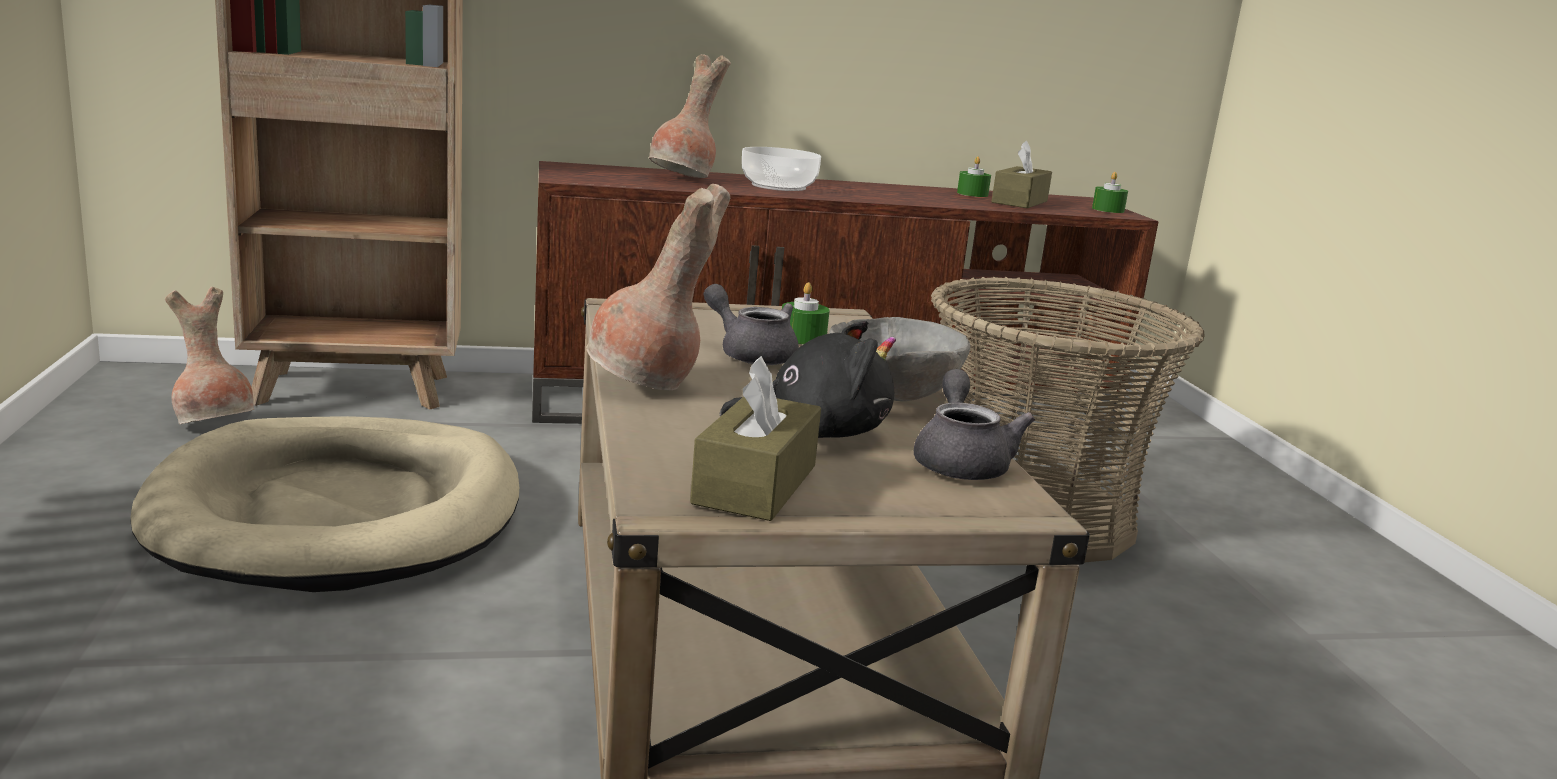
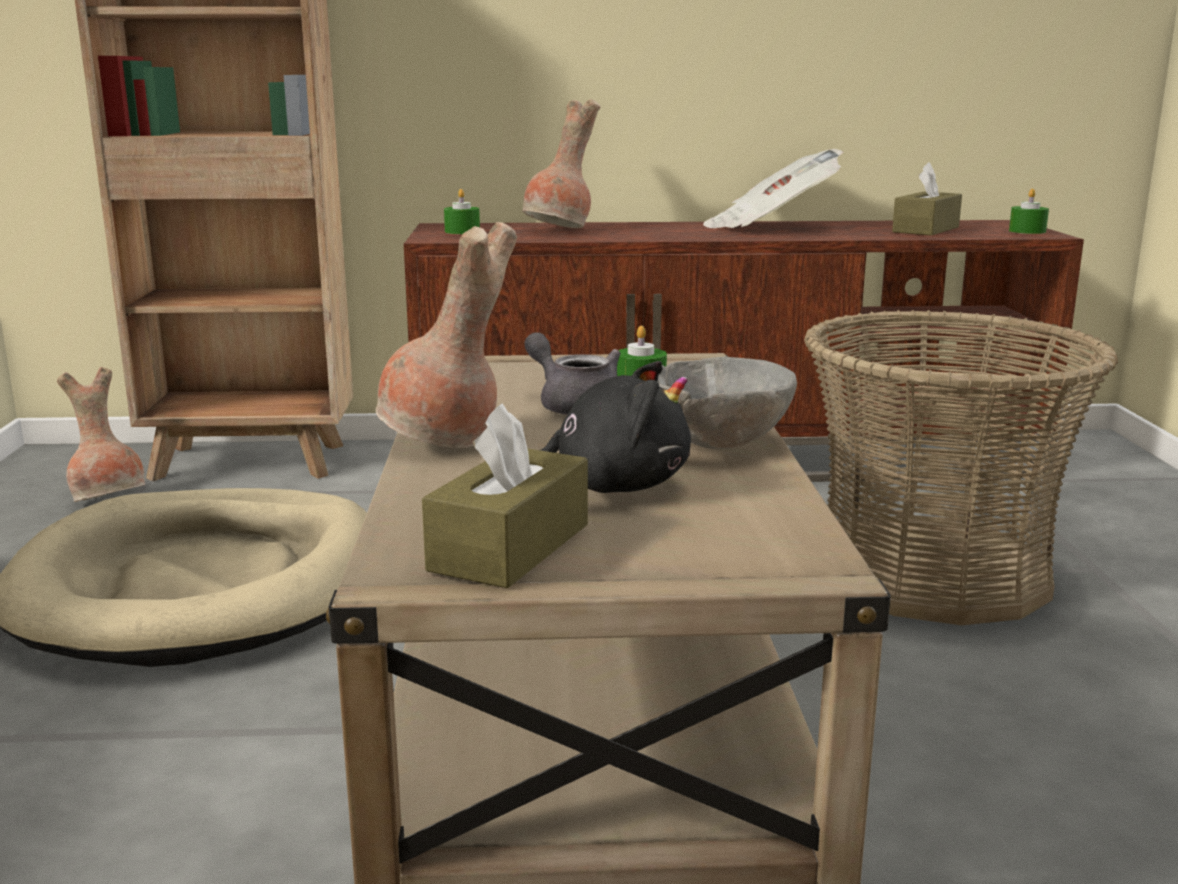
camera: 10 degrees right, 0 degrees up
bowl [742,147,821,191] -> none
grey teapot [914,369,1035,480] -> none
green candle [957,156,991,197] -> green candle moved to [444,189,480,234]
none -> newspaper [703,149,844,228]

